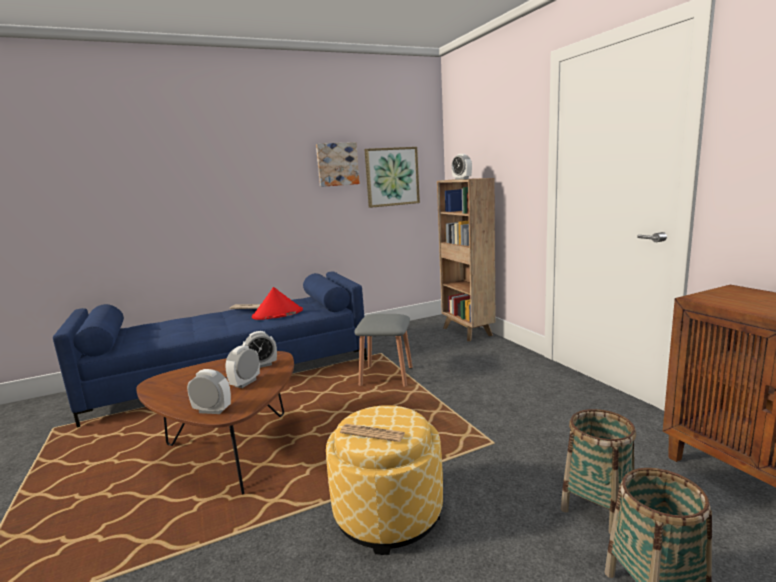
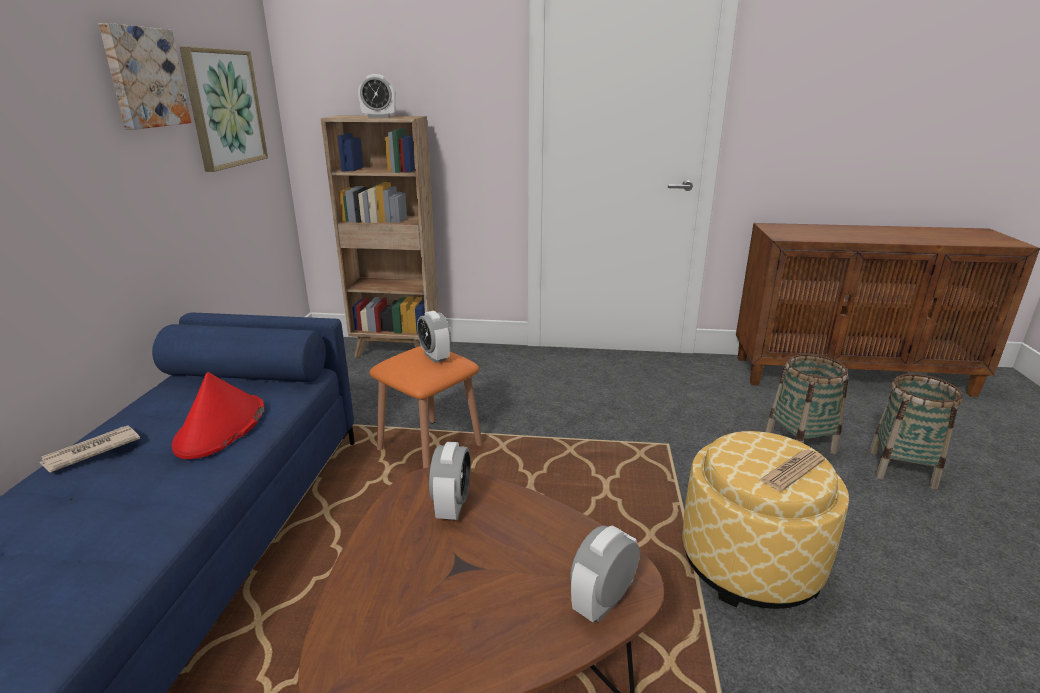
camera: 60 degrees left, 10 degrees up
alarm clock [225,345,260,388] -> alarm clock moved to [417,311,451,363]
grey stool [354,314,413,387] -> orange stool [369,346,483,468]

